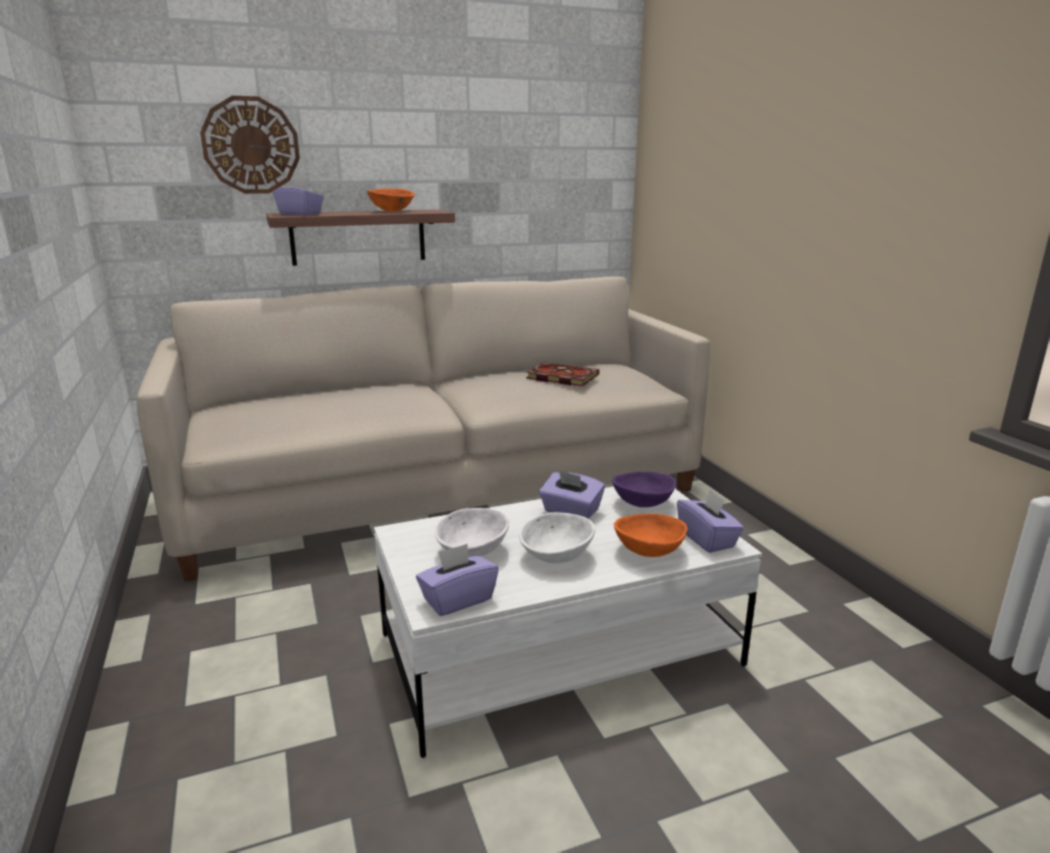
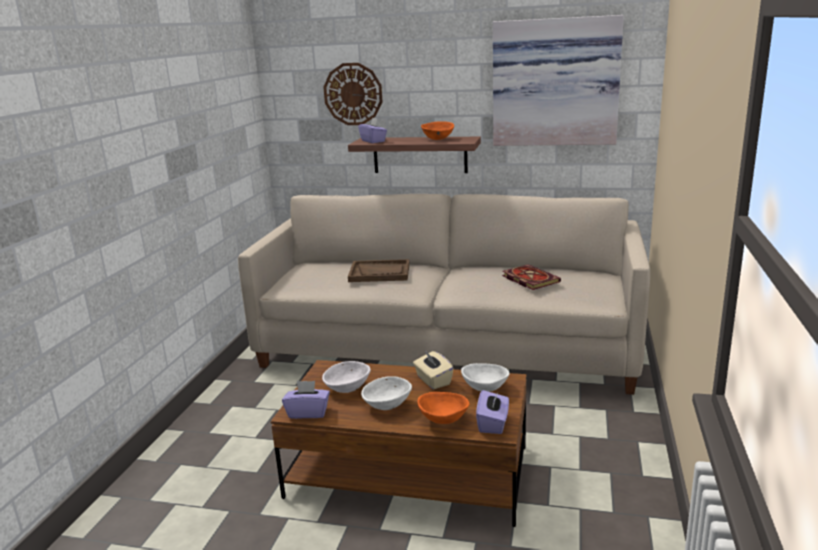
camera: 35 degrees right, 0 degrees up
white coffee table [374,486,762,758] -> brown coffee table [271,360,526,527]
purple tissue box [539,470,605,519] -> beige tissue box [413,351,454,389]
purple bowl [612,471,676,507] -> white bowl [461,363,510,392]
none -> brown tray [348,259,410,282]
none -> picture [493,15,624,146]

